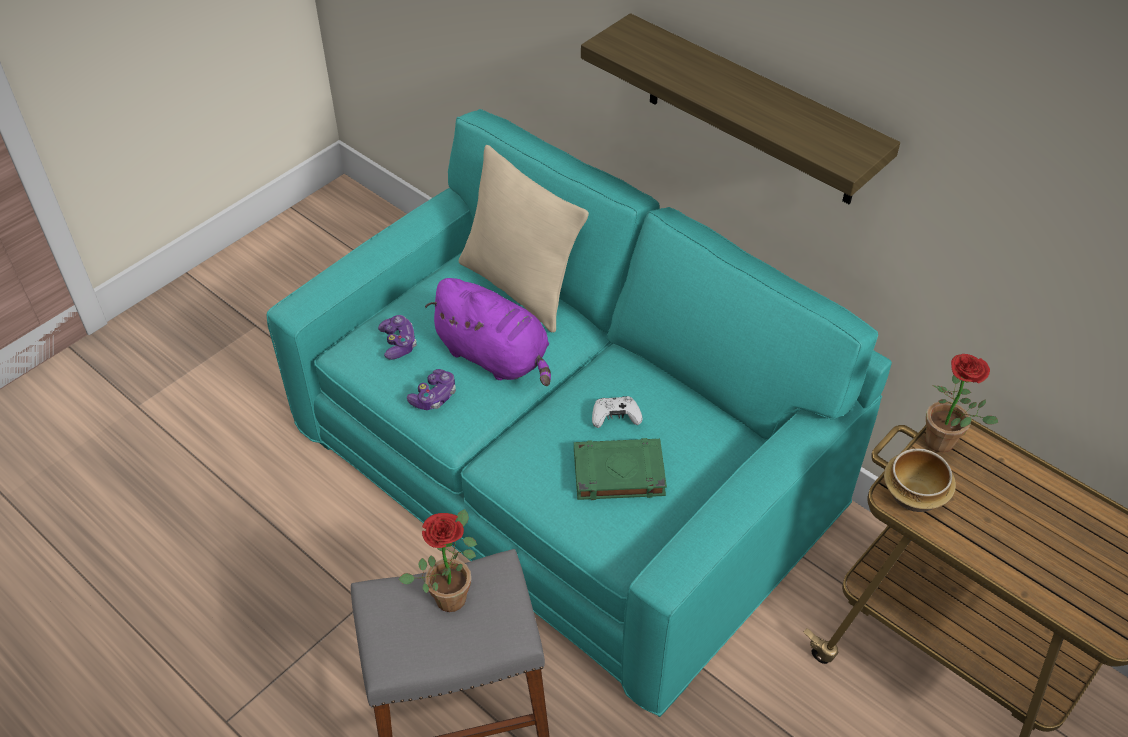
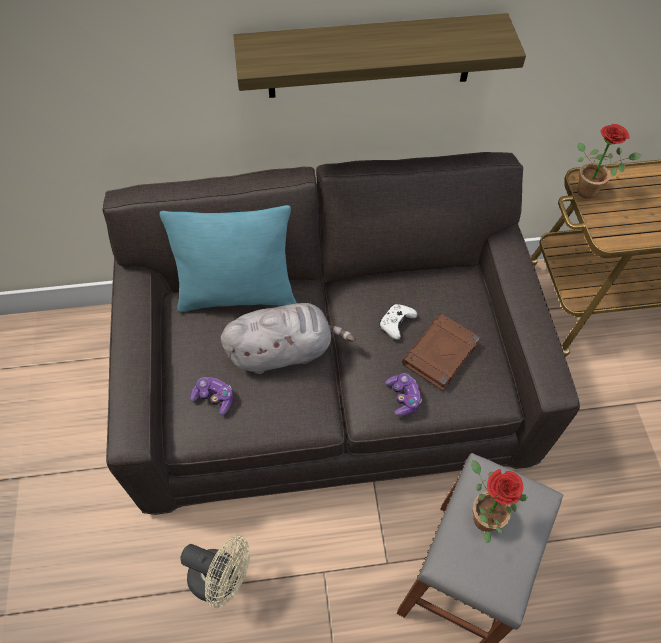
camera: 50 degrees left, 10 degrees up
turquoise sofa [267,109,892,717] -> grey sofa [102,152,580,515]
game controller [407,369,456,410] -> game controller moved to [385,373,422,416]
purple plush toy [425,278,551,386] -> grey plush toy [221,303,356,374]
beige pillow [459,145,589,333] -> turquoise pillow [160,205,297,312]
green book [574,438,667,500] -> brown book [402,314,481,391]
bowl [884,448,956,512] -> none
none -> beige fan [180,536,249,608]

